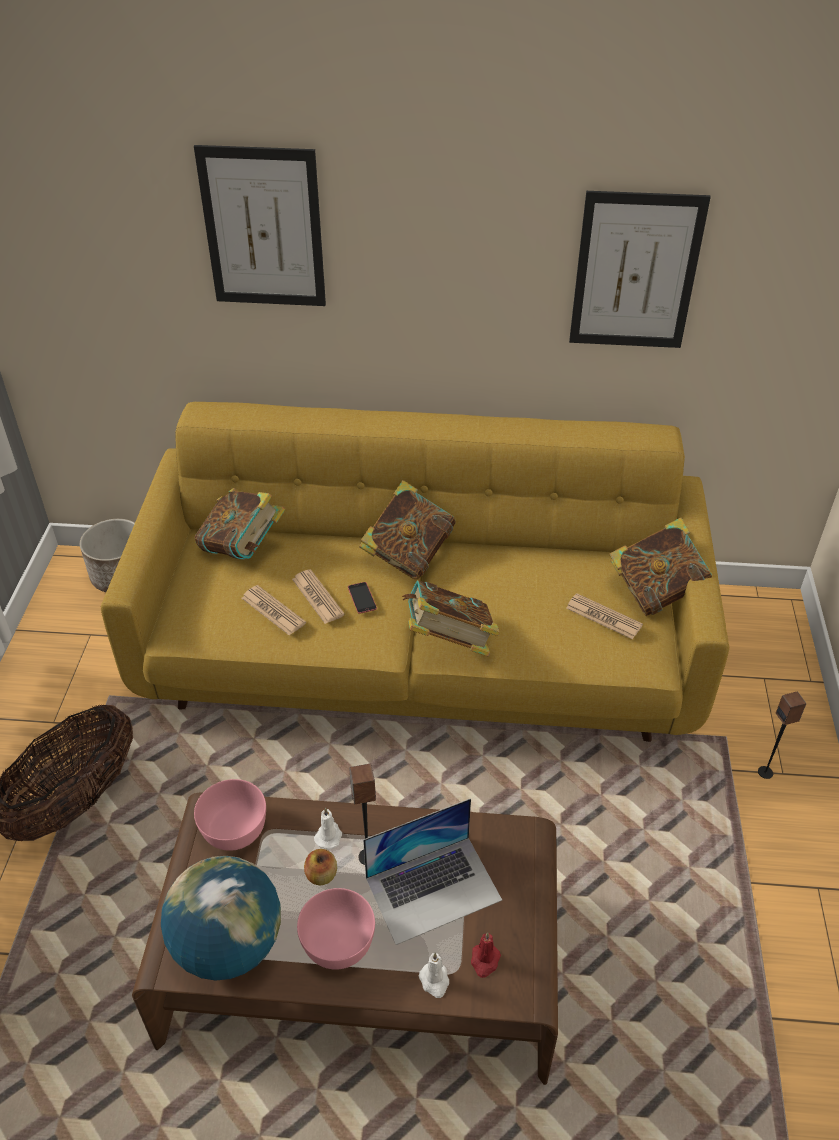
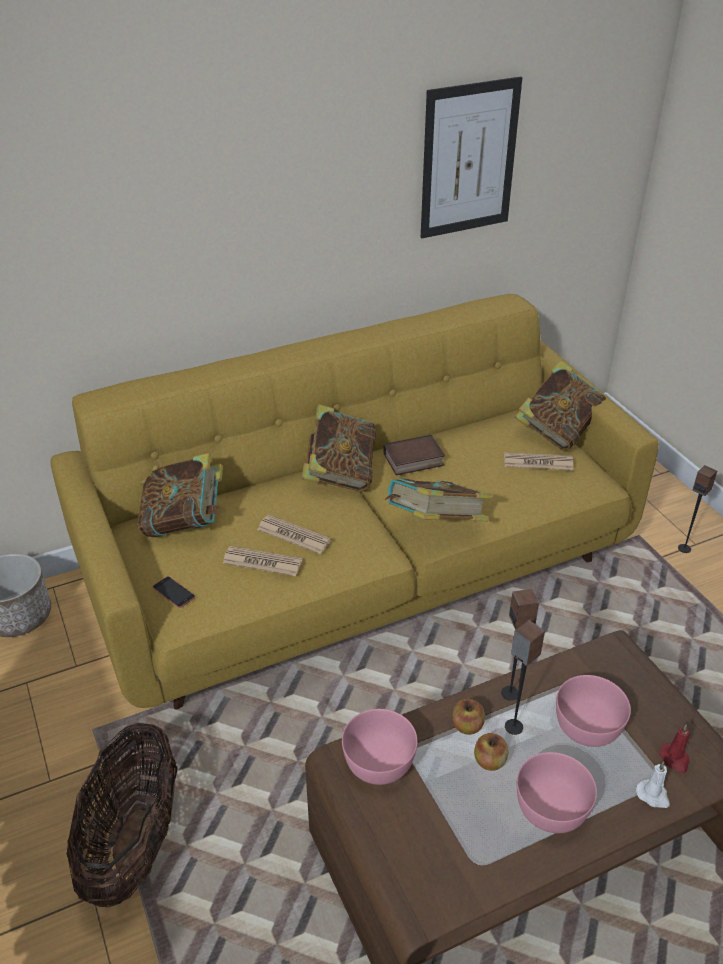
camera: 30 degrees left, 5 degrees down
globe [161,856,281,981] -> none
picture [194,145,326,306] -> none
white candle [314,808,342,850] -> apple [452,699,485,735]
phone [348,582,377,614] -> phone moved to [153,576,195,608]
laptop [363,798,502,945] -> pink bowl [556,675,631,747]
none -> book [383,435,445,475]
none -> speaker [501,589,539,701]

